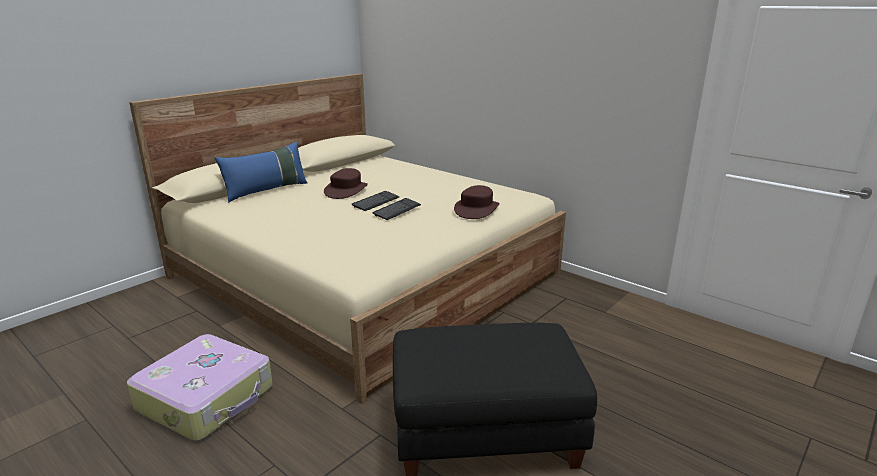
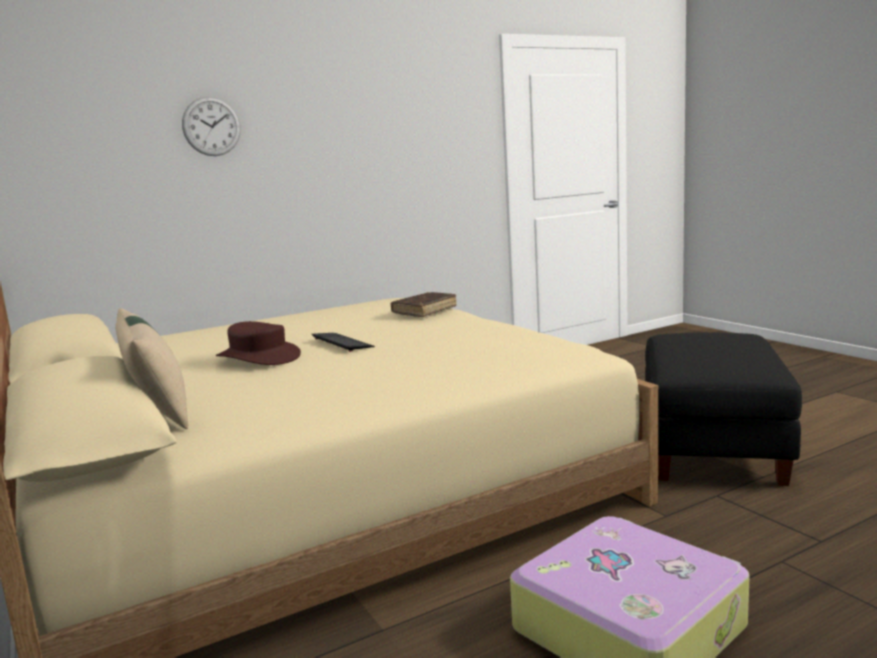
camera: 70 degrees left, 10 degrees down
blue pillow [215,142,308,202] -> beige pillow [115,308,188,429]
keyboard [372,198,421,220] -> none
brown hat [454,185,499,219] -> brown book [390,292,456,317]
none -> wall clock [182,97,241,156]

